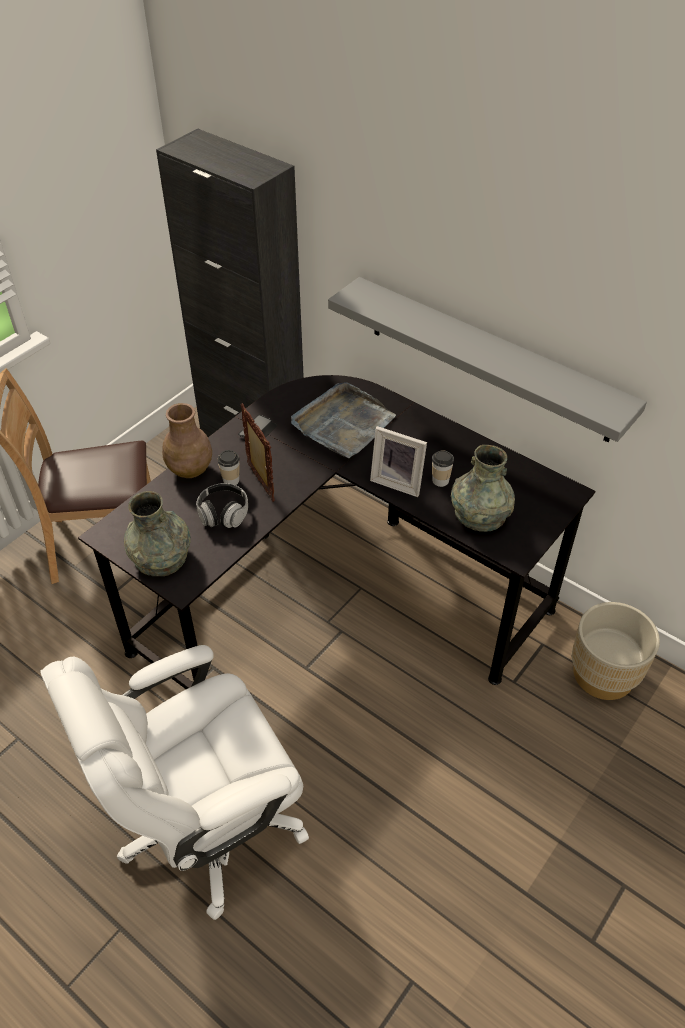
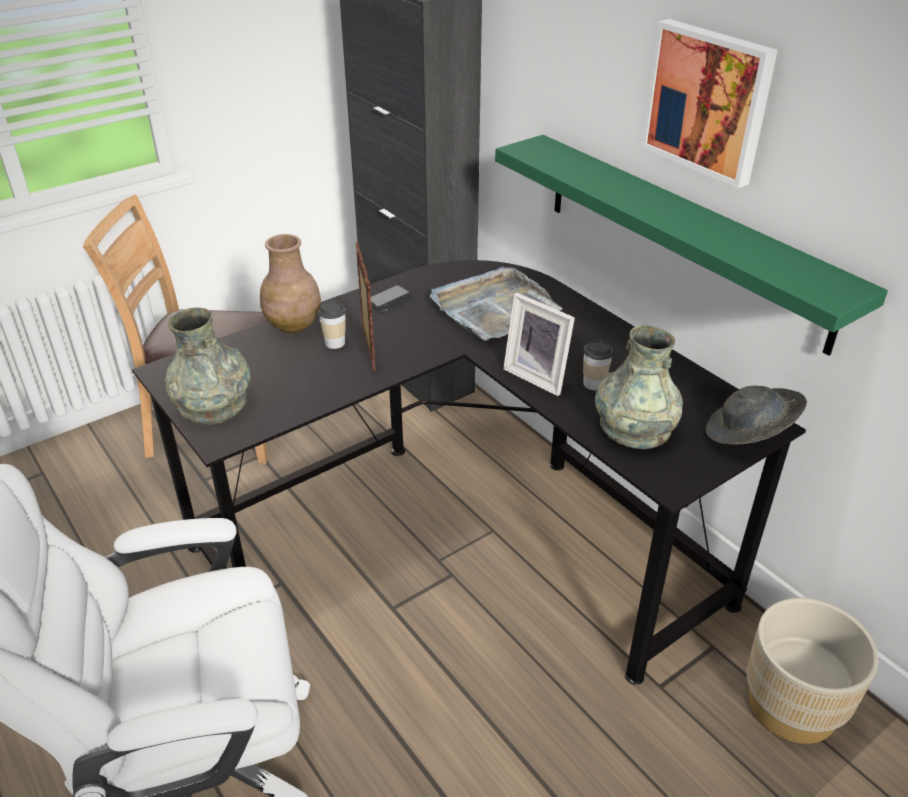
camera: 15 degrees right, 10 degrees down
headphones [196,483,248,528] -> none
grey shelf [328,277,647,442] -> green shelf [495,135,888,356]
none -> picture [641,19,778,188]
none -> grey hat [706,386,807,445]

